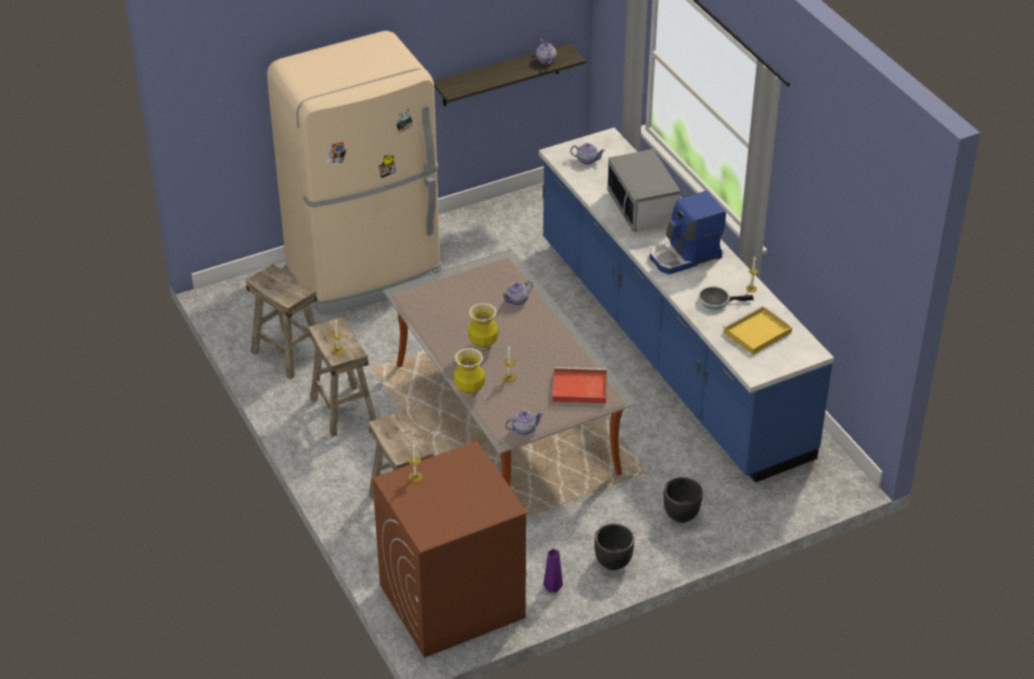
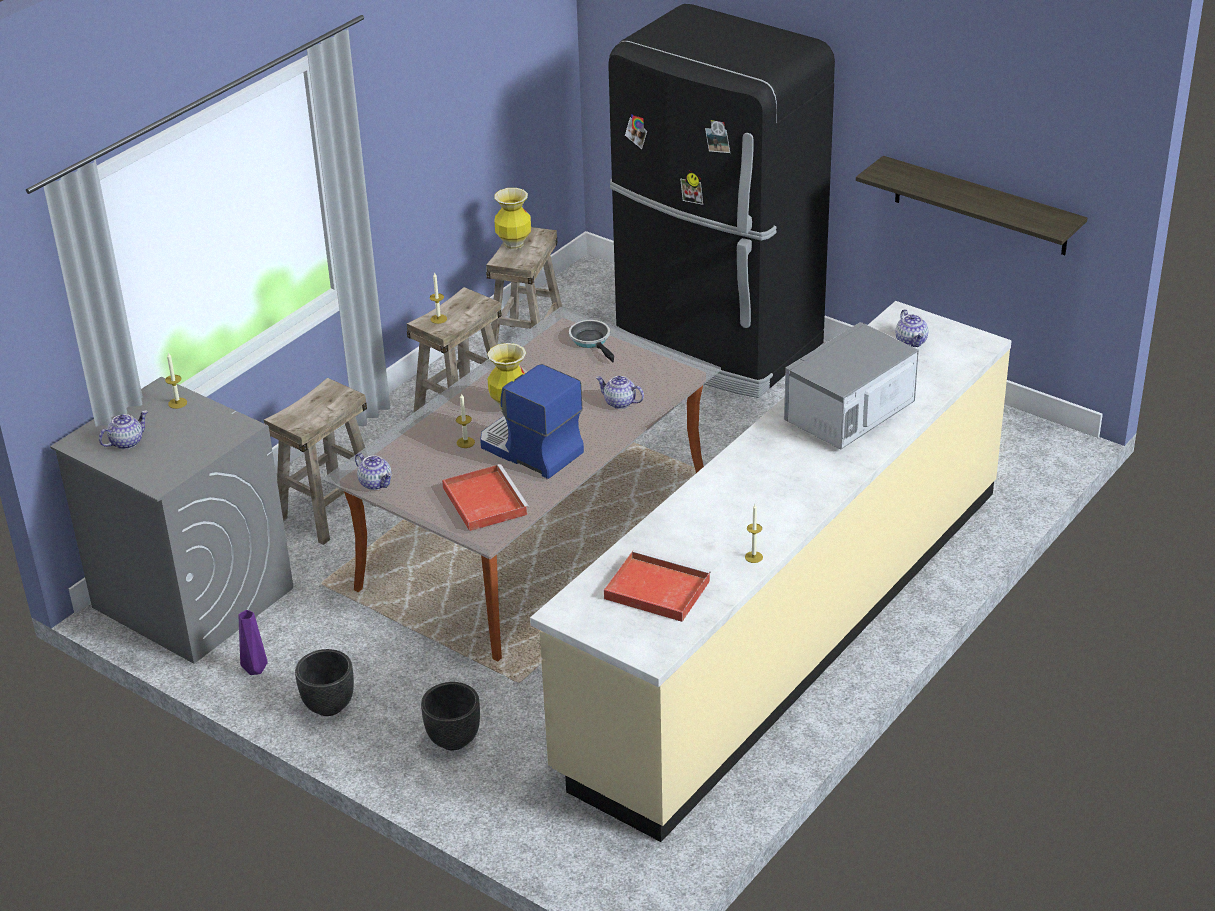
camera: 65 degrees right, 5 degrees down
beige fridge [267,31,442,315] -> black fridge [608,4,835,398]
brown washing machine [372,441,528,658] -> grey washing machine [50,377,293,664]
vase [454,348,485,398] -> vase moved to [494,188,531,249]
teapot [536,39,557,64] -> teapot moved to [99,410,148,449]
blue counter [539,128,834,483] -> beige counter [530,301,1012,842]
coffee machine [650,191,726,274] -> coffee machine moved to [480,364,584,479]
frying pan [698,286,754,310] -> frying pan moved to [569,320,614,362]
yellow tray [723,306,792,355] -> red tray [604,550,711,622]

